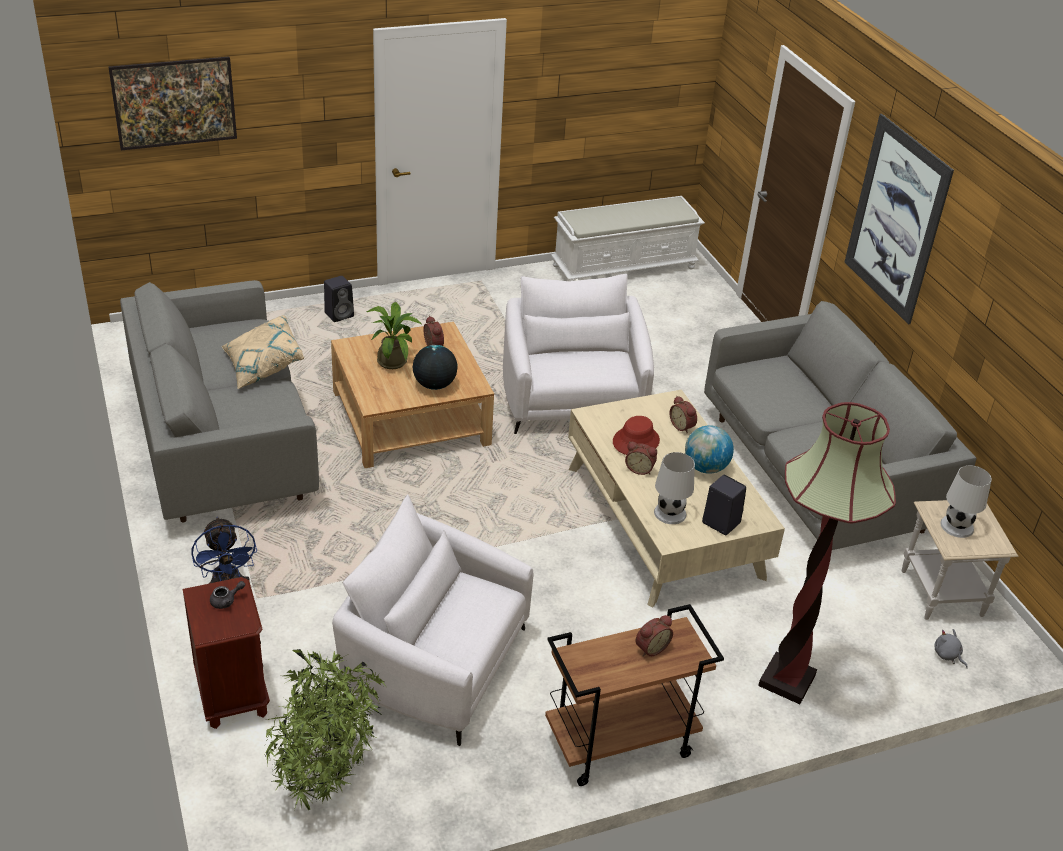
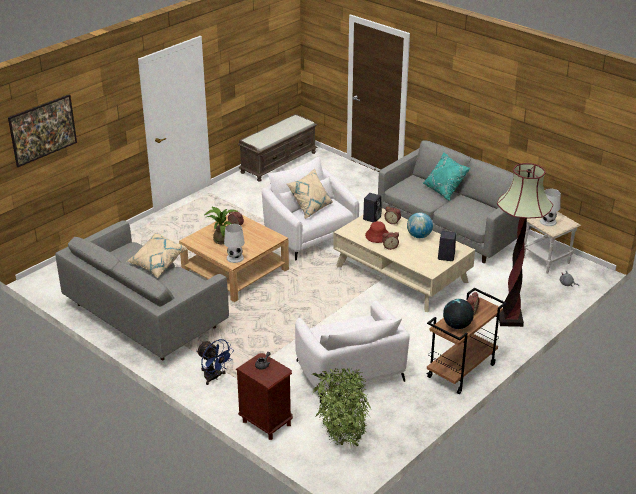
camera: 25 degrees left, 5 degrees down
black speaker [324,276,354,322] -> black speaker moved to [363,193,382,222]
white armchair [332,494,533,746] -> white armchair turned 105 degrees counterclockwise [295,300,410,403]
globe [413,345,458,390] -> globe moved to [443,299,474,329]
white bench [551,196,705,281] -> brown bench [237,114,317,182]
white table lamp [654,452,695,524] -> white table lamp moved to [224,224,245,263]
picture [845,114,954,324] -> none
none -> beige pillow [287,169,333,219]
none -> turquoise pillow [423,153,471,201]

